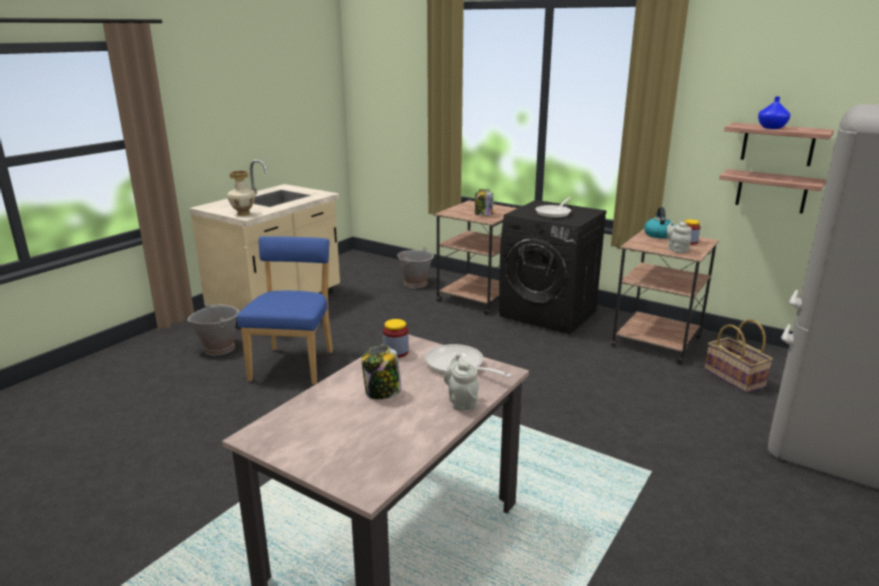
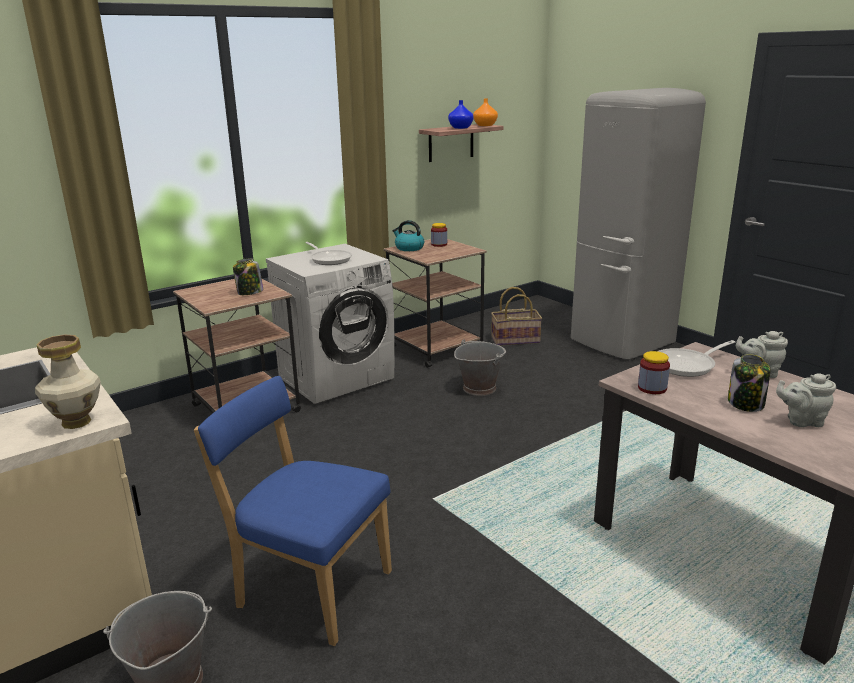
camera: 70 degrees left, 0 degrees up
grey bucket [398,247,434,288] -> grey bucket moved to [454,339,506,396]
black washing machine [499,200,607,335] -> white washing machine [266,244,395,404]
grey teapot [667,221,692,253] -> grey teapot moved to [776,373,836,427]
shelf [719,169,826,214] -> none
none -> orange vase [473,99,498,126]

